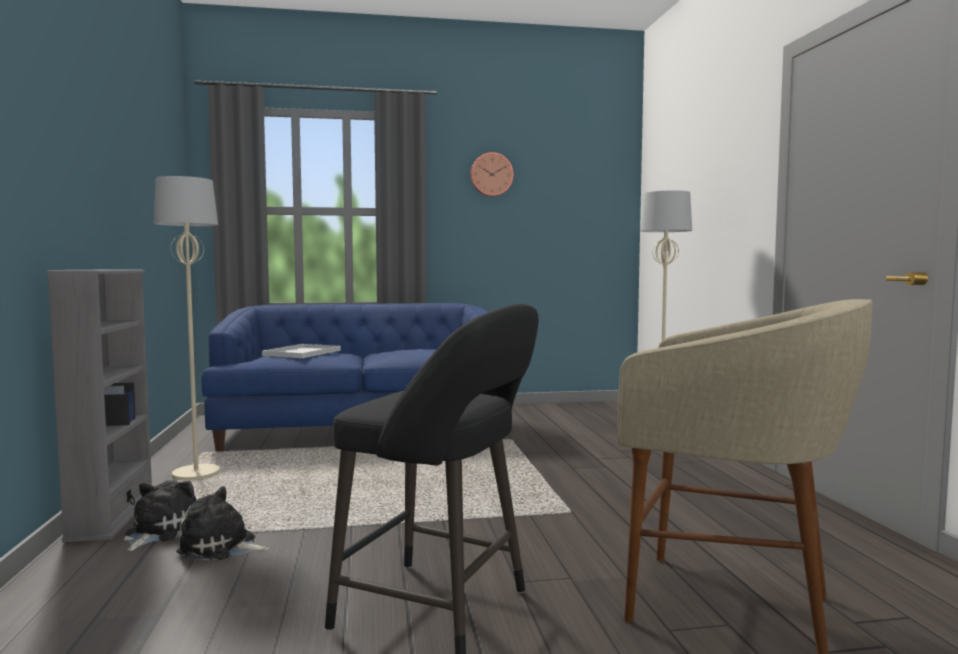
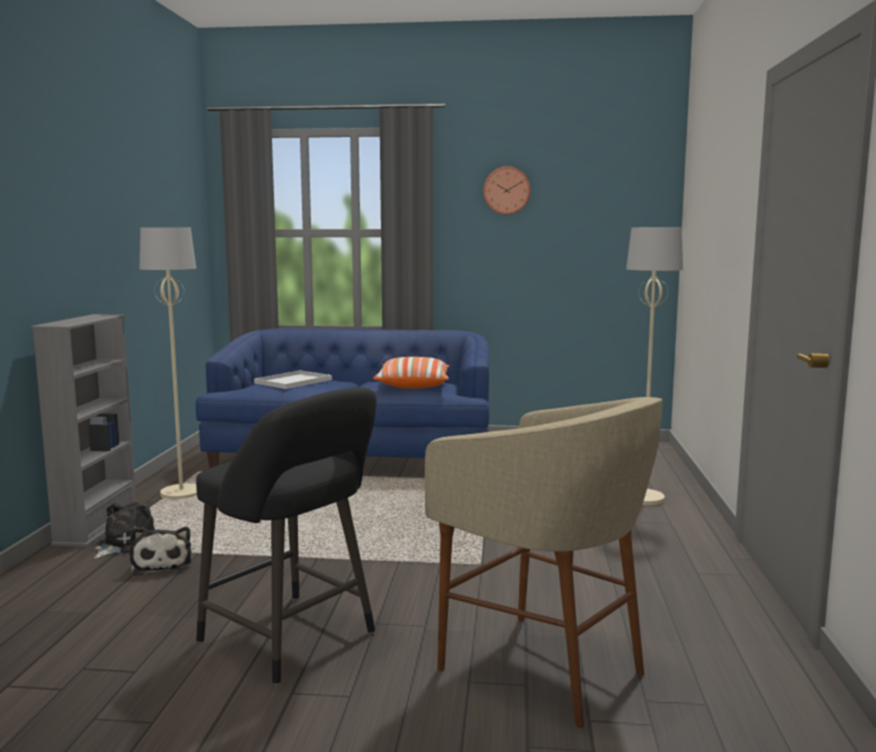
camera: 15 degrees right, 5 degrees up
plush toy [176,486,269,561] -> plush toy turned 135 degrees counterclockwise [130,526,192,576]
none -> pillow [373,357,450,389]

